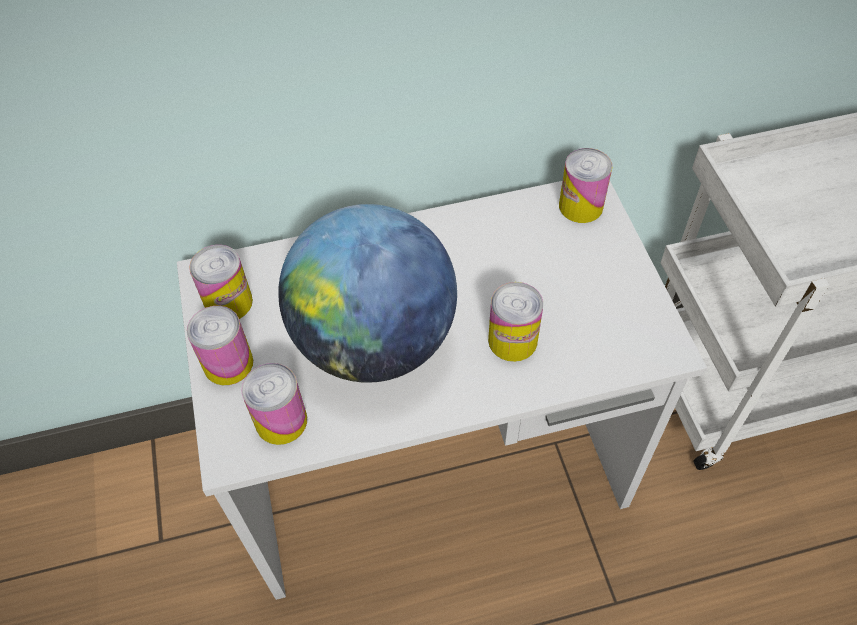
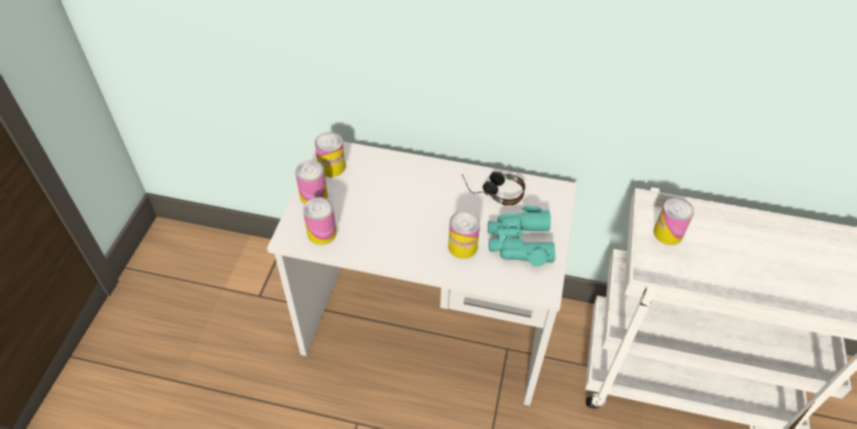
camera: 25 degrees right, 5 degrees down
globe [278,204,457,383] -> none
can [559,148,612,223] -> can moved to [653,198,694,245]
none -> headphones [462,172,525,206]
none -> turquoise binoculars [488,206,556,266]

